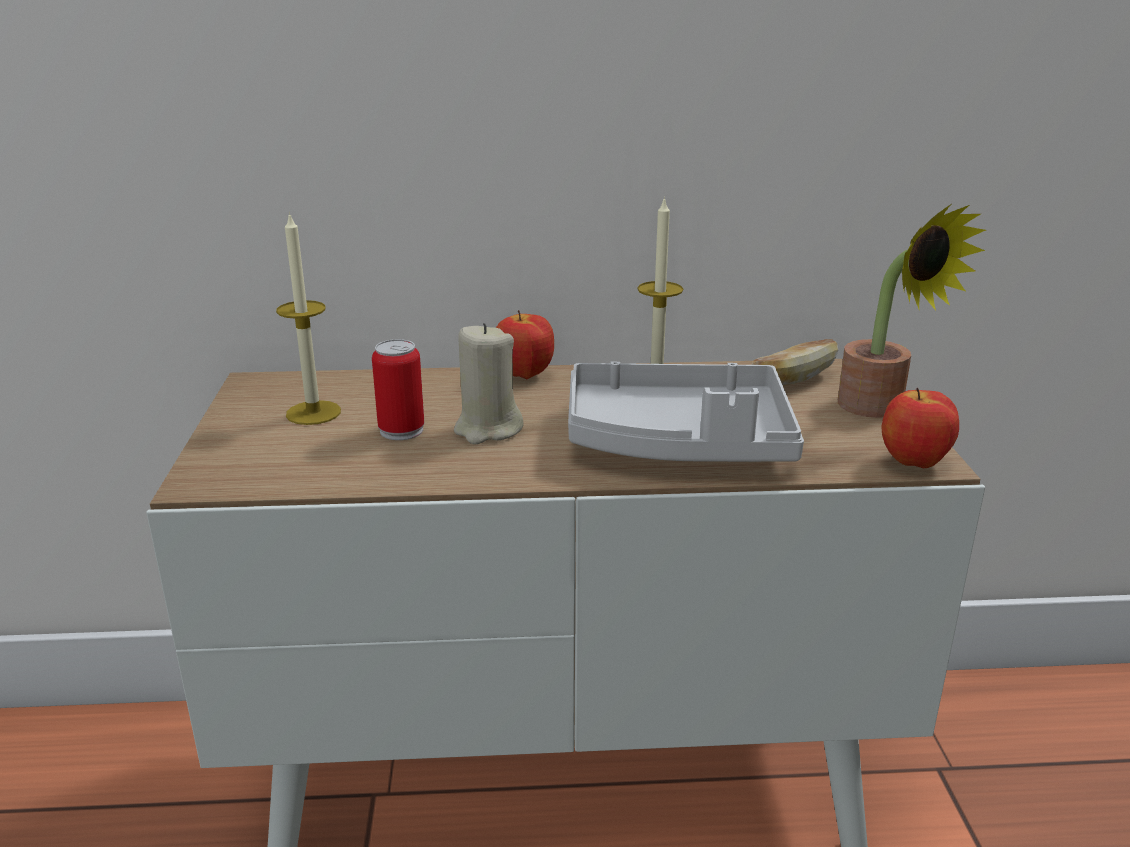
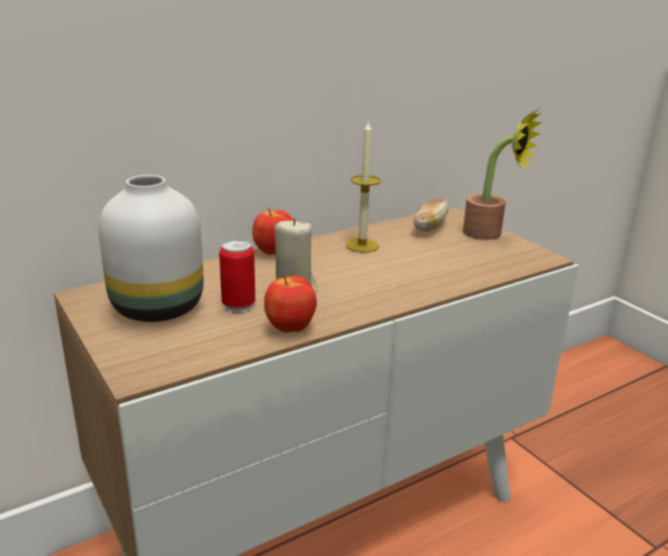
camera: 30 degrees left, 0 degrees up
candle [276,212,341,425] -> white vase [98,175,204,322]
grey tray [568,362,804,462] -> none
apple [881,388,959,468] -> apple moved to [264,276,317,333]

